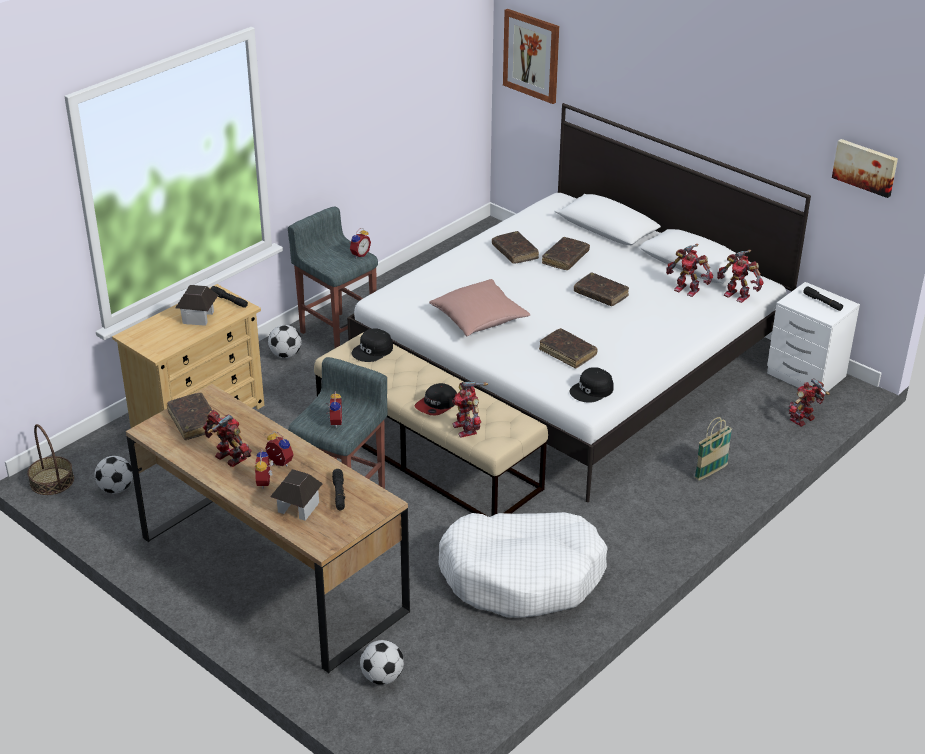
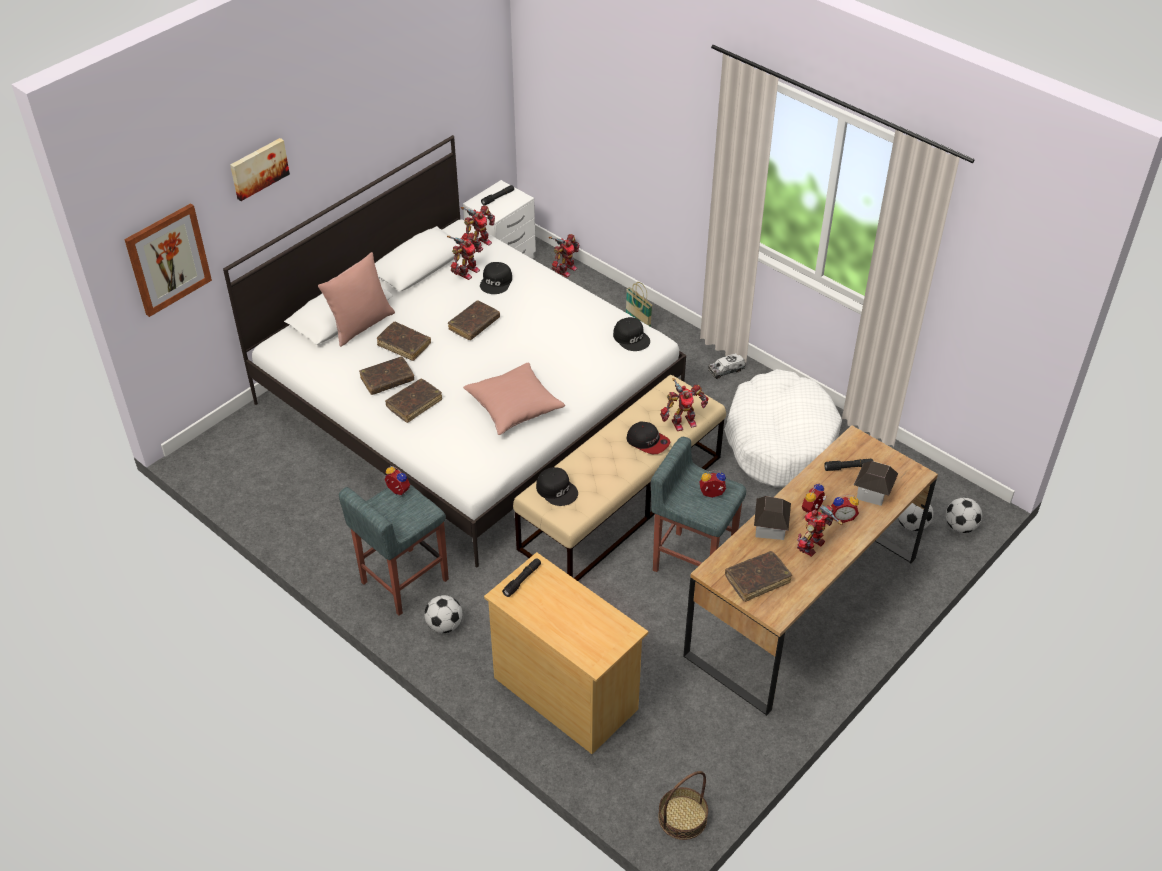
camera: 90 degrees left, 10 degrees up
football [94,456,133,493] -> football moved to [946,497,982,533]
toy house [175,285,218,326] -> toy house moved to [754,496,791,540]
brown book [539,328,598,369] -> brown book moved to [385,379,442,423]
toy robot [789,378,830,427] -> toy robot turned 105 degrees counterclockwise [549,234,580,277]
picture [832,139,898,198] -> picture moved to [230,138,290,201]
none -> pink pillow [318,252,395,347]
none -> black cap [480,262,512,294]
none -> toy truck [708,353,745,379]

